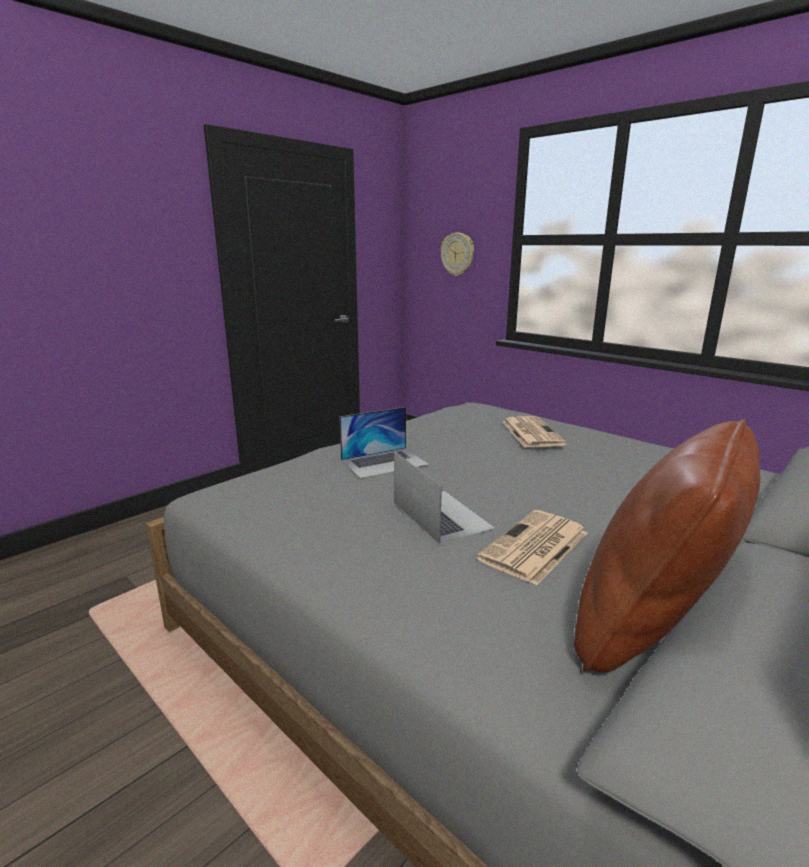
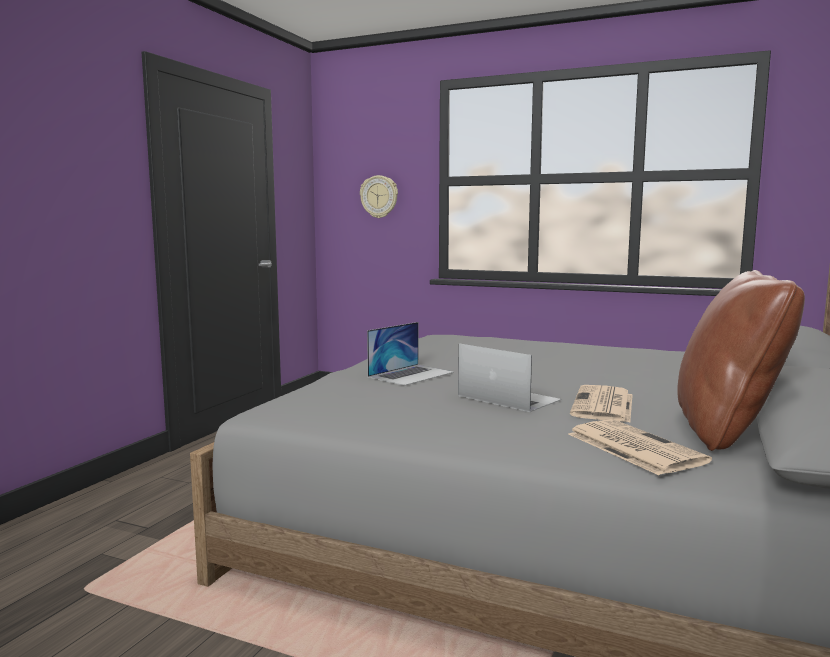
camera: 20 degrees left, 10 degrees down
newspaper [503,416,567,447] -> newspaper moved to [568,419,712,475]

